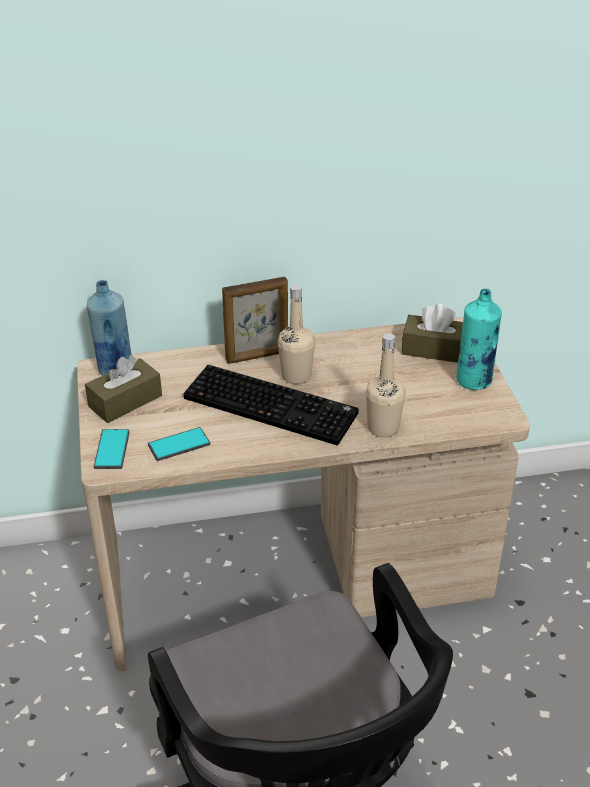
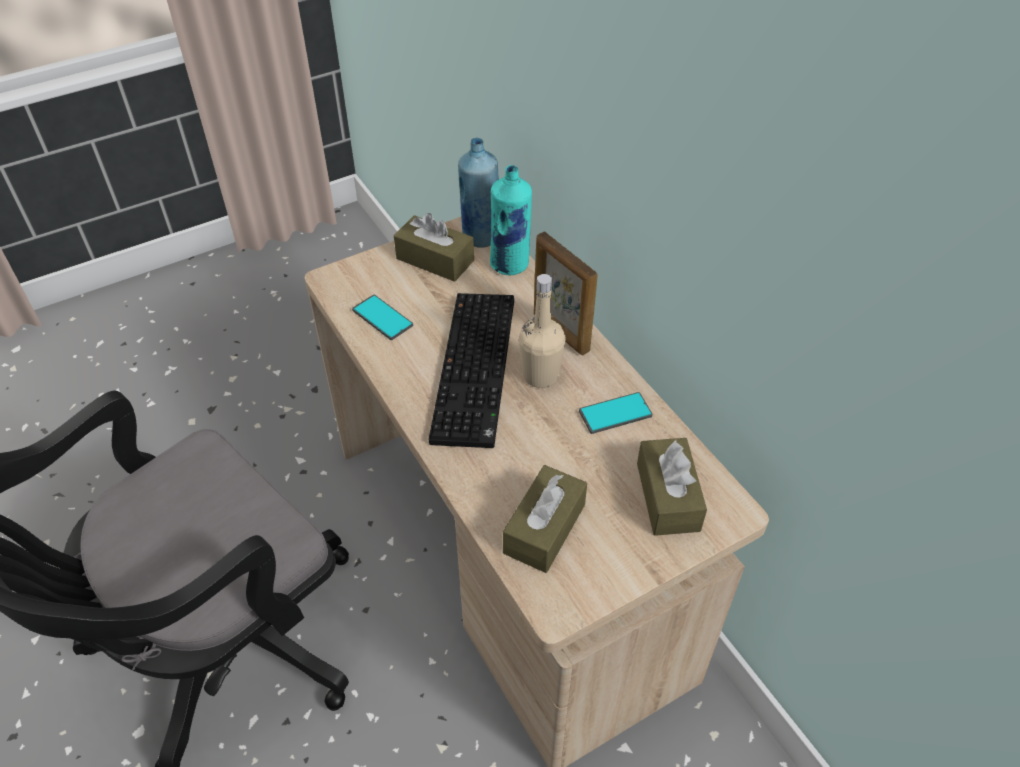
camera: 70 degrees right, 10 degrees up
phone [94,429,129,469] -> phone moved to [579,392,652,434]
beige bottle [366,333,405,437] -> none
turquoise bottle [456,289,502,390] -> turquoise bottle moved to [490,165,532,275]
none -> brown tissue box [503,465,587,573]

